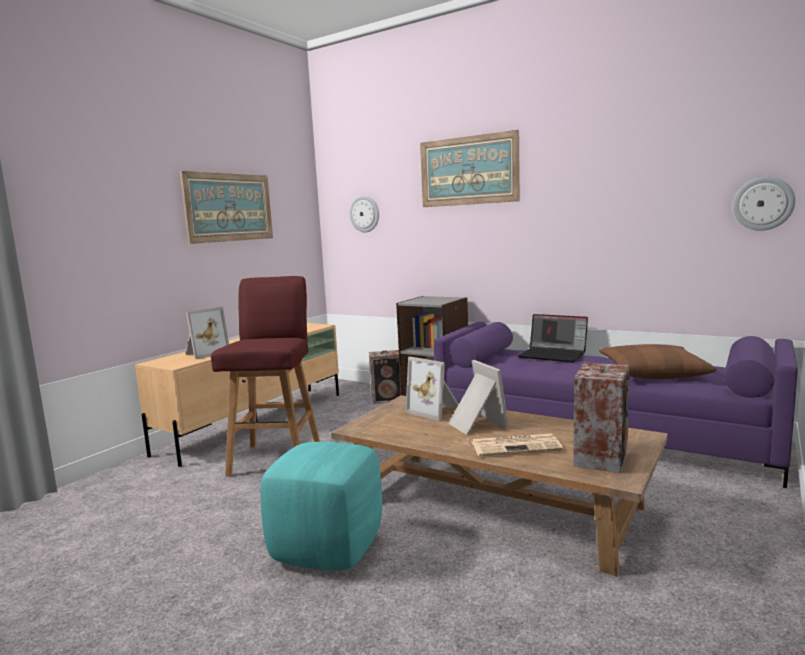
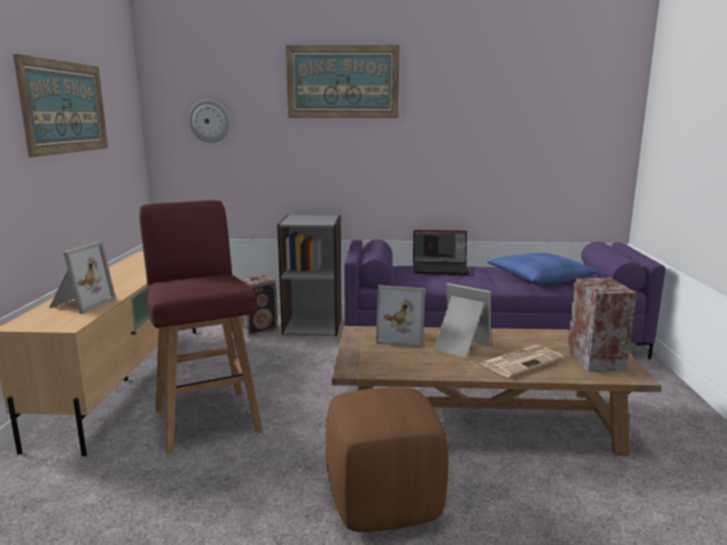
camera: 30 degrees left, 5 degrees up
turquoise ottoman [260,442,382,571] -> brown ottoman [326,387,448,532]
brown pillow [599,344,717,379] -> blue pillow [487,253,597,284]
wall clock [733,177,795,231] -> none

